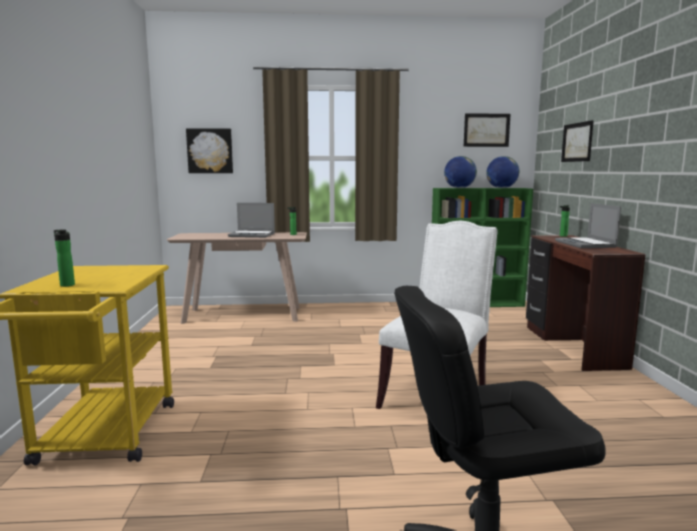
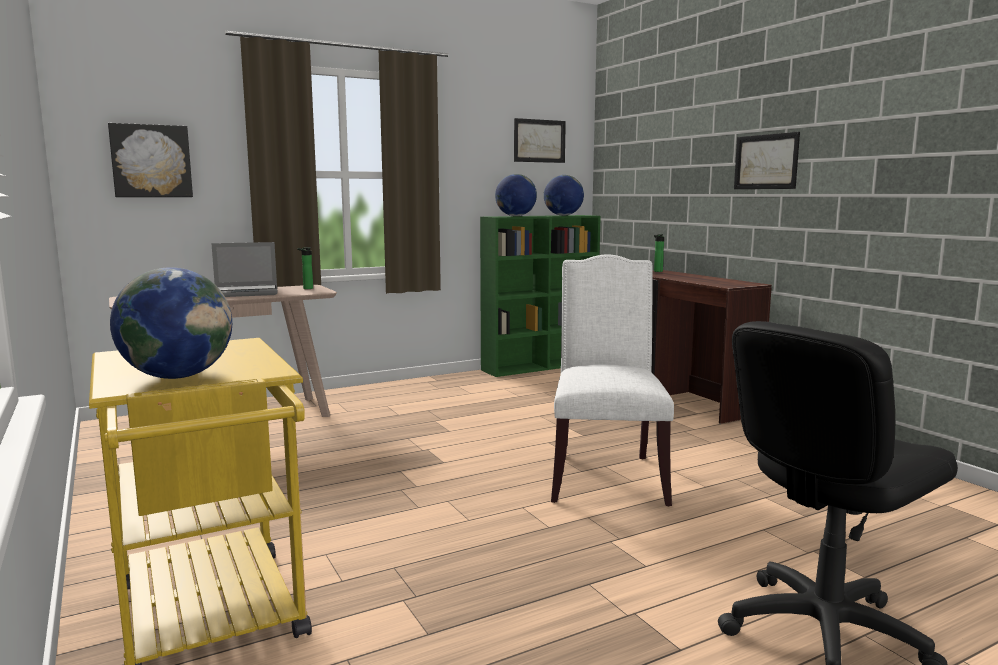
camera: 25 degrees left, 0 degrees up
bottle [54,229,75,287] -> globe [110,267,232,379]
laptop [555,203,621,248] -> none
picture [561,120,594,162] -> picture moved to [734,132,800,189]

